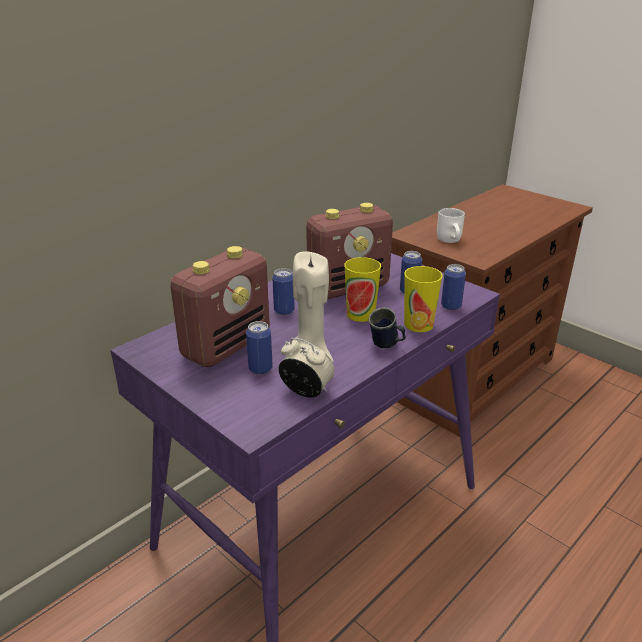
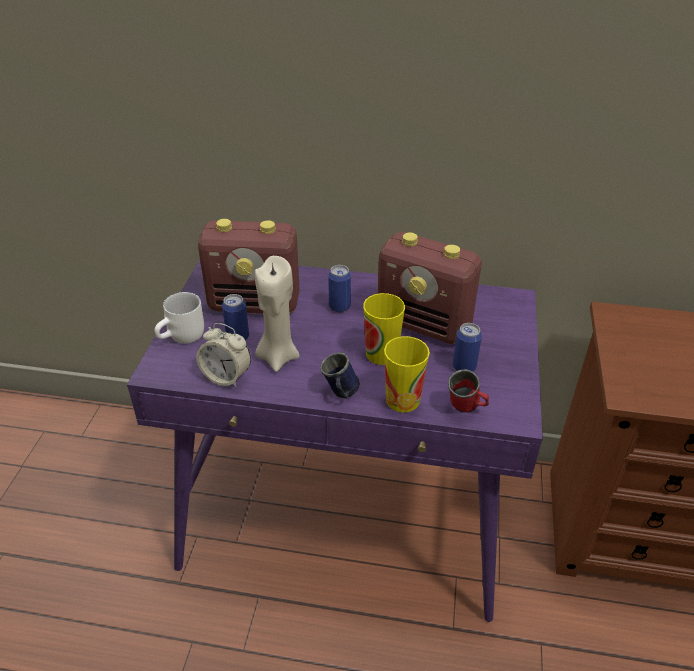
camera: 55 degrees right, 10 degrees up
alarm clock [279,338,335,398] -> alarm clock turned 120 degrees clockwise [196,323,251,388]
white mug [437,208,465,243] -> white mug moved to [155,292,204,344]
can [441,264,466,310] -> red mug [448,369,489,412]

